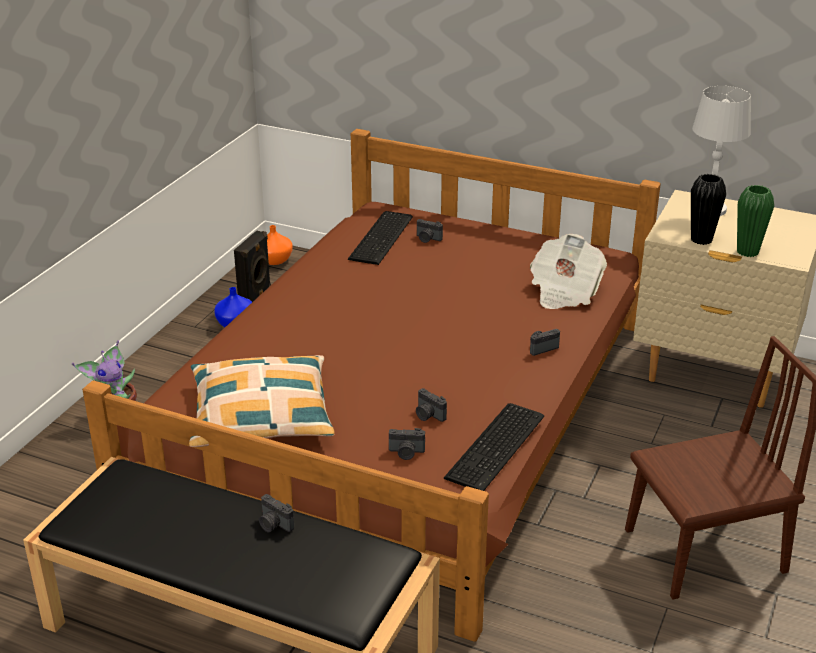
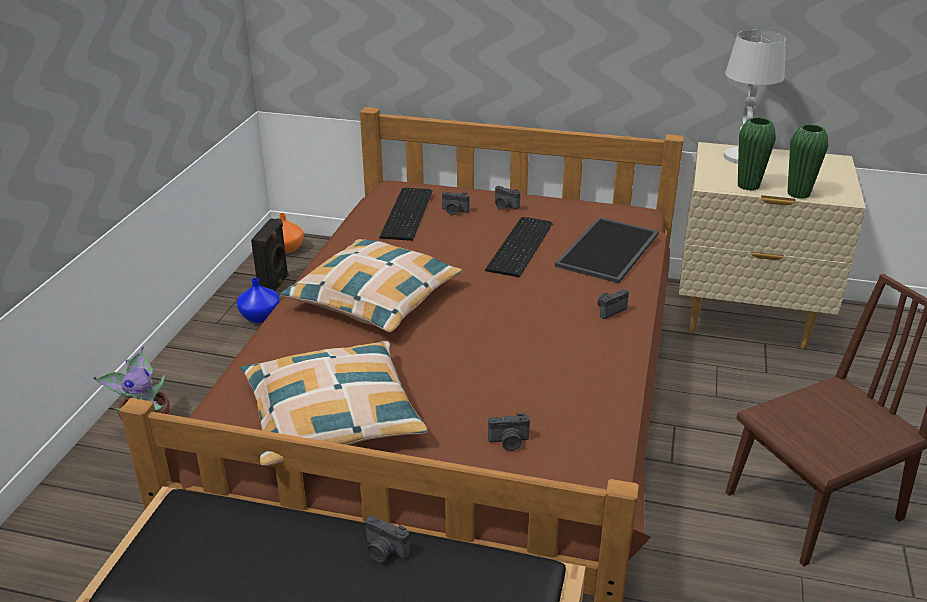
camera: 10 degrees left, 0 degrees up
camera [416,388,447,422] -> camera moved to [495,186,520,210]
keyboard [444,403,544,491] -> keyboard moved to [485,217,553,277]
newspaper [530,234,607,309] -> tray [555,217,659,283]
black vase [691,174,726,245] -> green vase [738,117,776,191]
none -> pillow [280,239,462,332]

